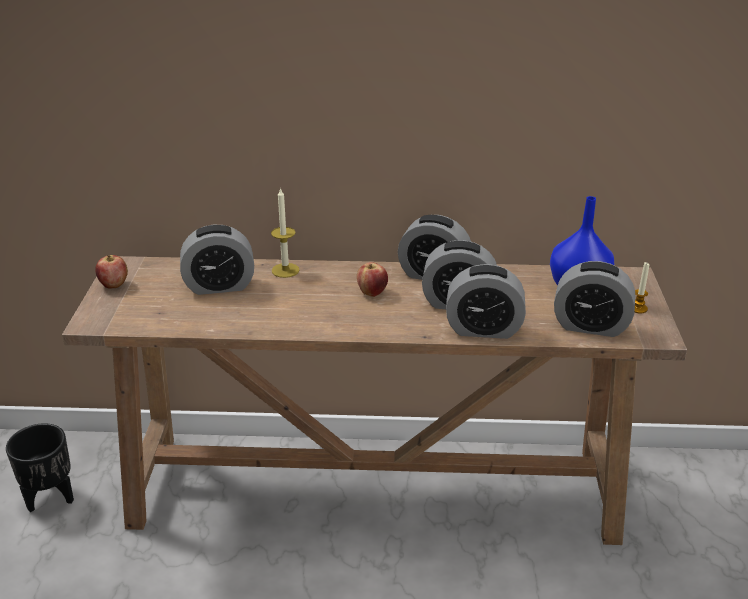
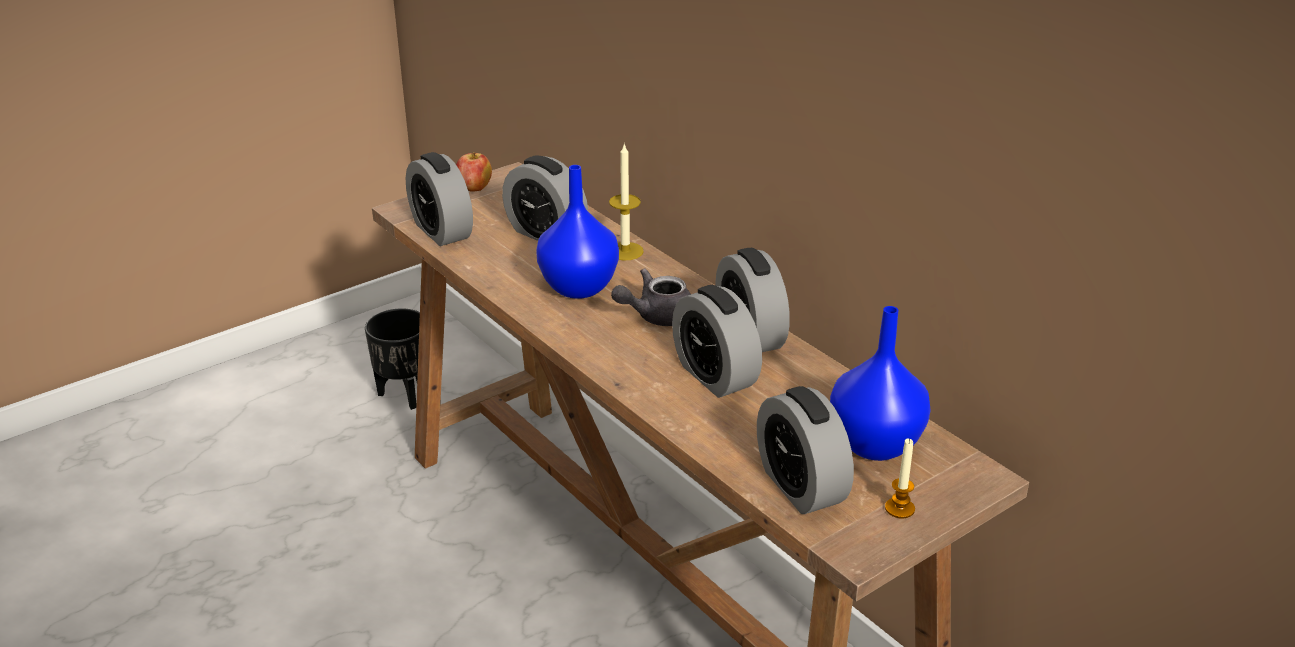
camera: 50 degrees right, 0 degrees up
apple [357,262,388,297] -> grey teapot [611,268,691,326]
alarm clock [446,264,526,339] -> alarm clock moved to [406,152,473,246]
none -> blue vase [537,165,619,299]

